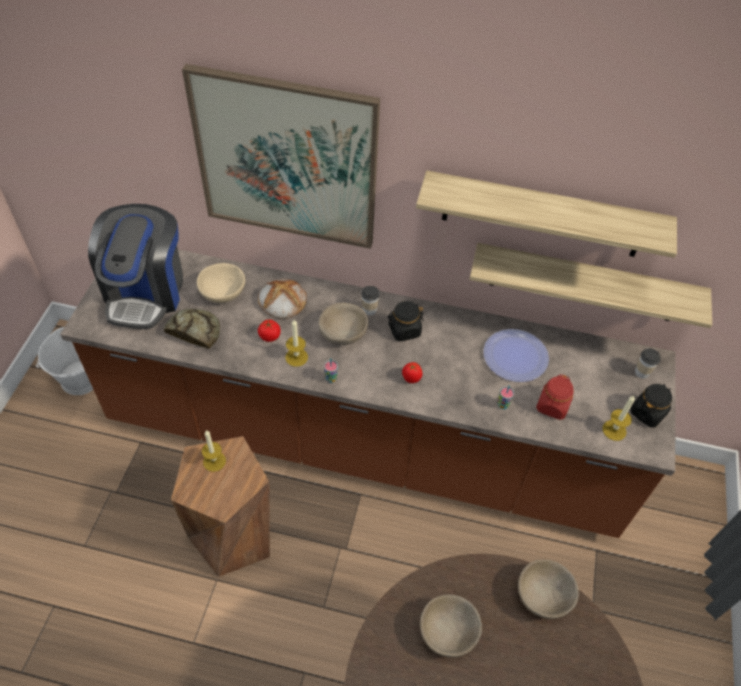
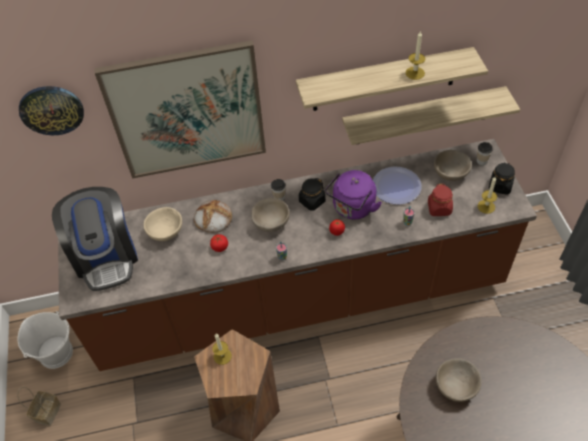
camera: 20 degrees left, 0 degrees up
bread [164,309,220,349] -> none
candle [285,320,308,367] -> candle moved to [405,30,425,80]
beige bowl [518,560,579,619] -> beige bowl moved to [434,150,472,181]
none -> basket [17,387,61,426]
none -> wall clock [19,86,84,135]
none -> purple kettle [325,170,382,219]

